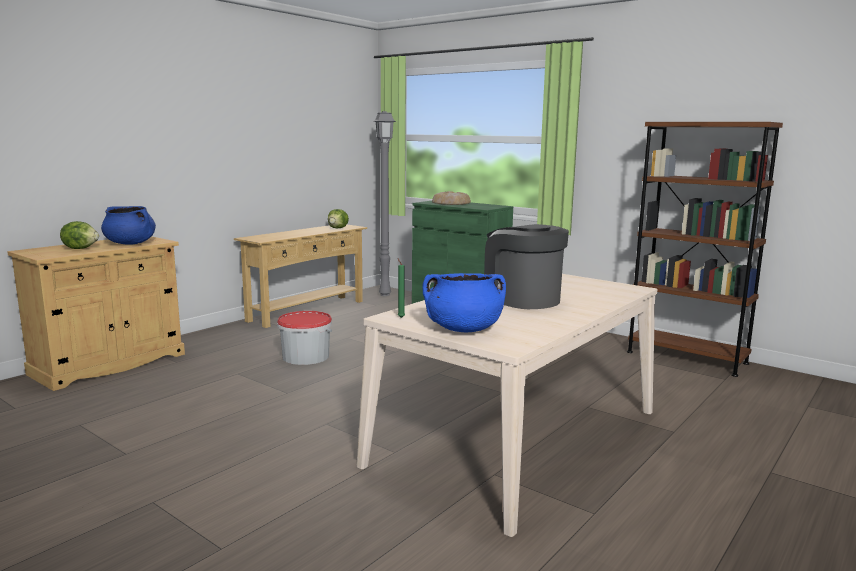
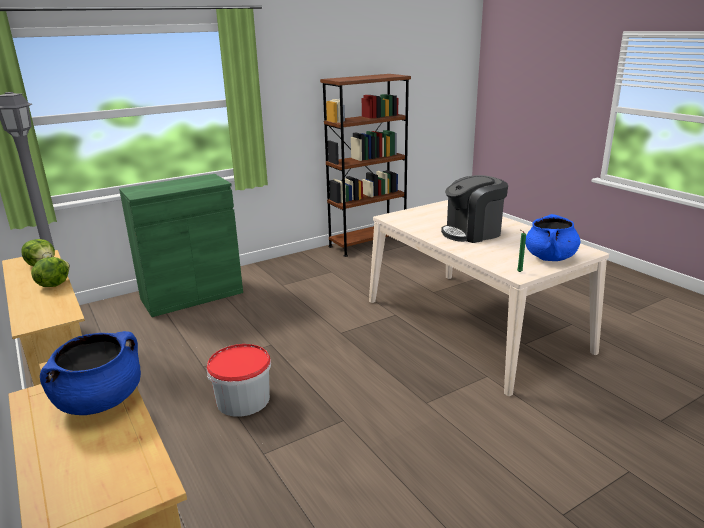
camera: 70 degrees left, 10 degrees up
lettuce [60,221,99,249] -> lettuce moved to [31,257,70,287]
bread [432,191,471,205] -> none

